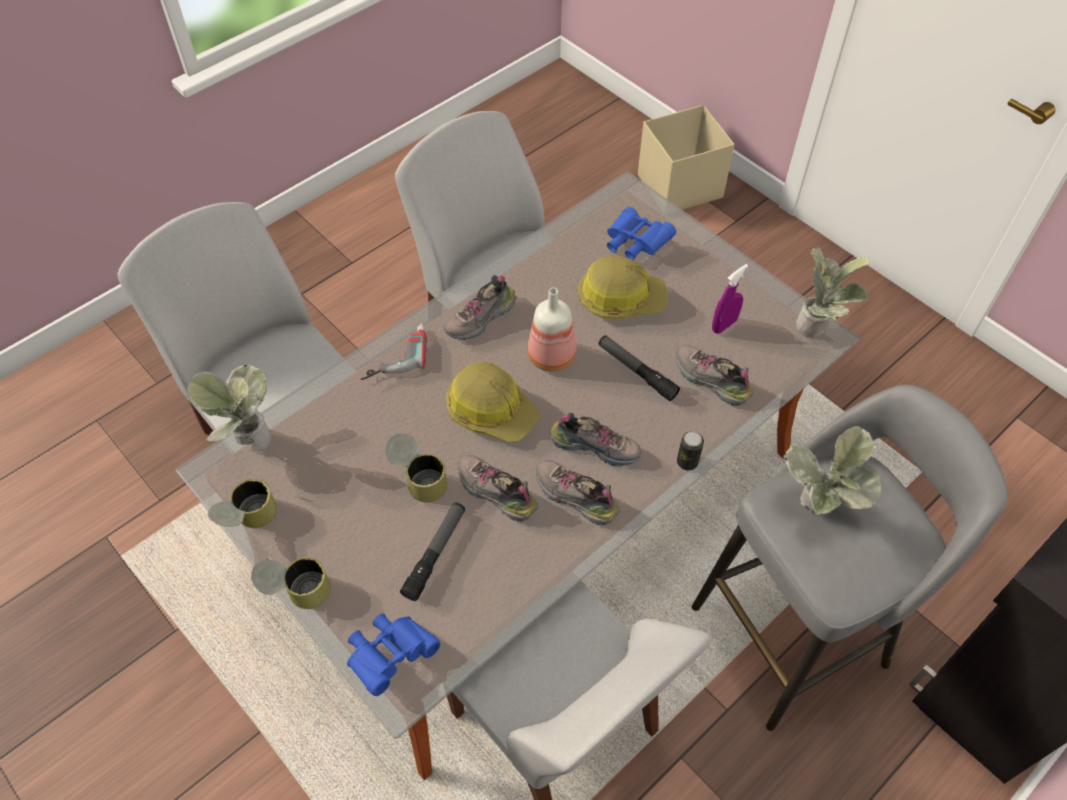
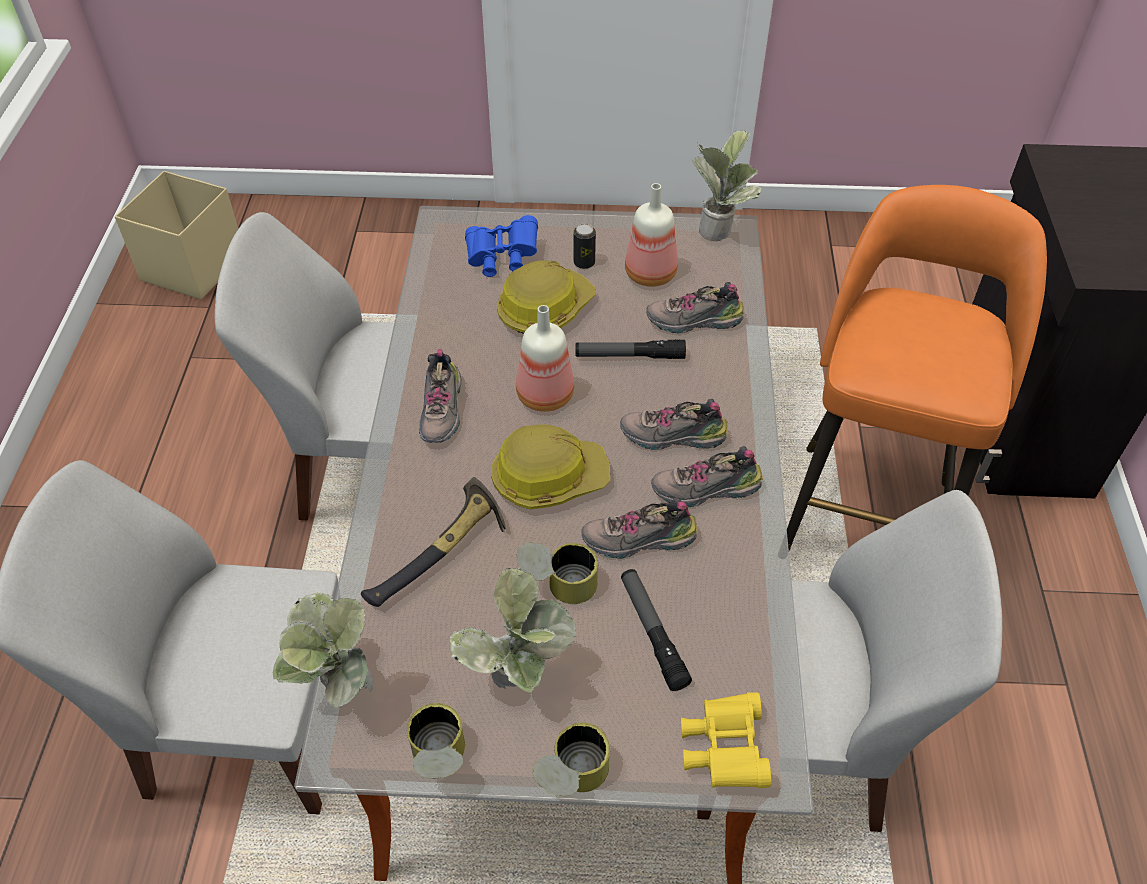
camera: 45 degrees left, 5 degrees down
blue binoculars [347,613,440,696] -> yellow binoculars [681,692,772,788]
power drill [360,323,427,380] -> none
shoe [550,413,642,466] -> shoe turned 150 degrees counterclockwise [620,399,728,450]
beige storage box [638,105,735,210] -> beige storage box moved to [115,171,238,300]
can [677,431,704,470] -> can moved to [574,224,596,269]
grey stool [692,385,1008,731] -> orange stool [787,185,1047,550]
purple spray bottle [712,264,748,333] -> bottle [625,183,678,287]
potted plant [783,426,881,515] -> potted plant moved to [450,567,576,693]
none -> hammer [361,477,506,607]

